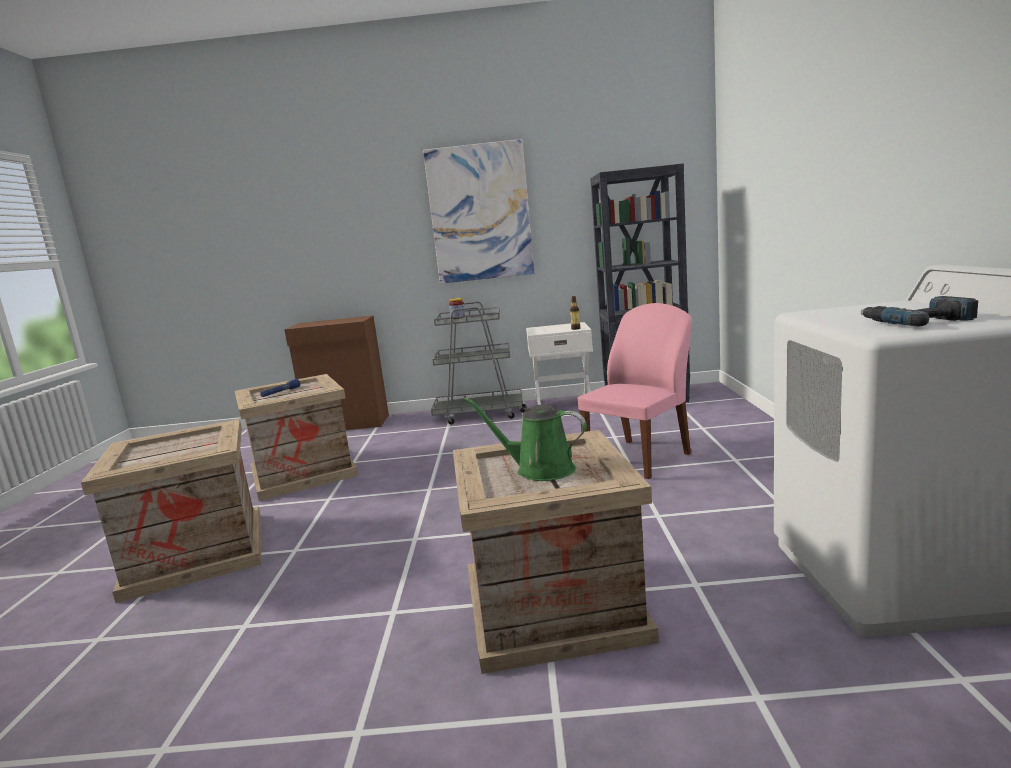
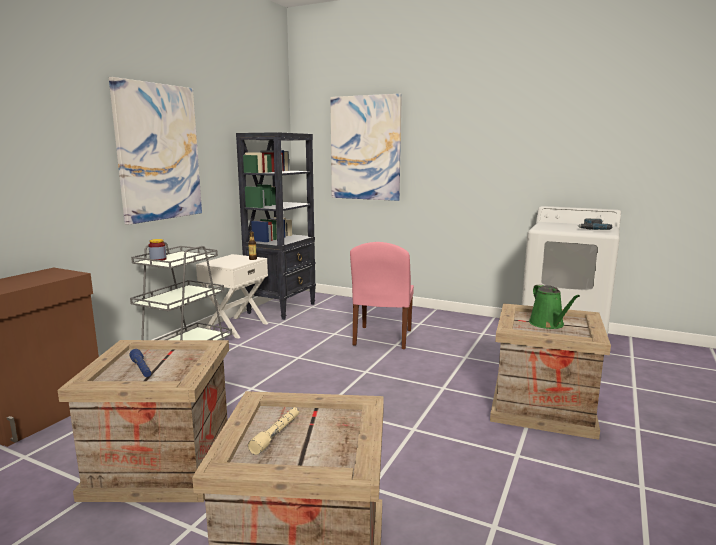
camera: 65 degrees left, 0 degrees up
green watering can [464,398,587,481] -> green watering can turned 60 degrees counterclockwise [529,284,580,329]
pink chair [578,303,692,479] -> pink chair turned 150 degrees counterclockwise [350,242,414,349]
none -> beige flashlight [248,407,299,455]
none -> picture [330,94,402,201]

